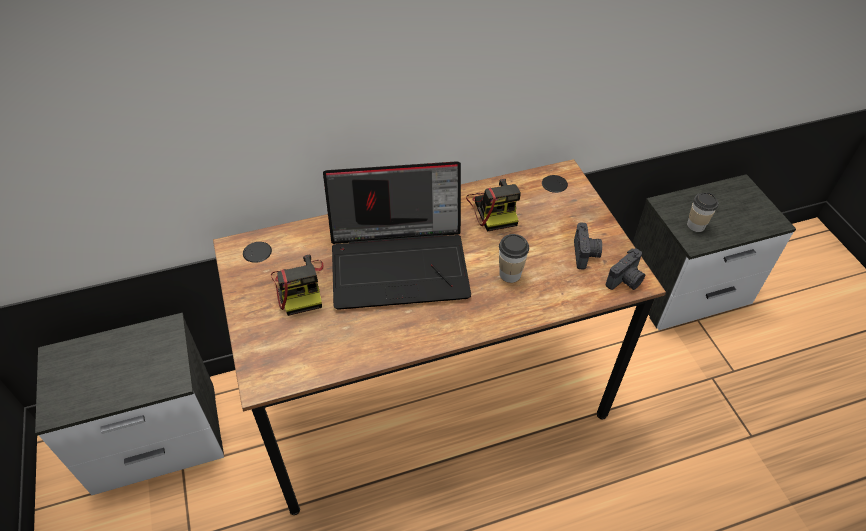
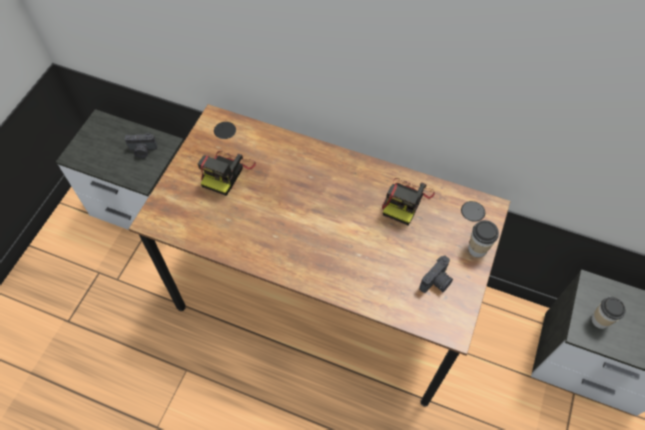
camera: 40 degrees right, 10 degrees up
laptop [323,161,471,310] -> none
cup [499,234,529,283] -> cup moved to [468,220,499,258]
camera [606,248,645,290] -> camera moved to [125,133,157,158]

